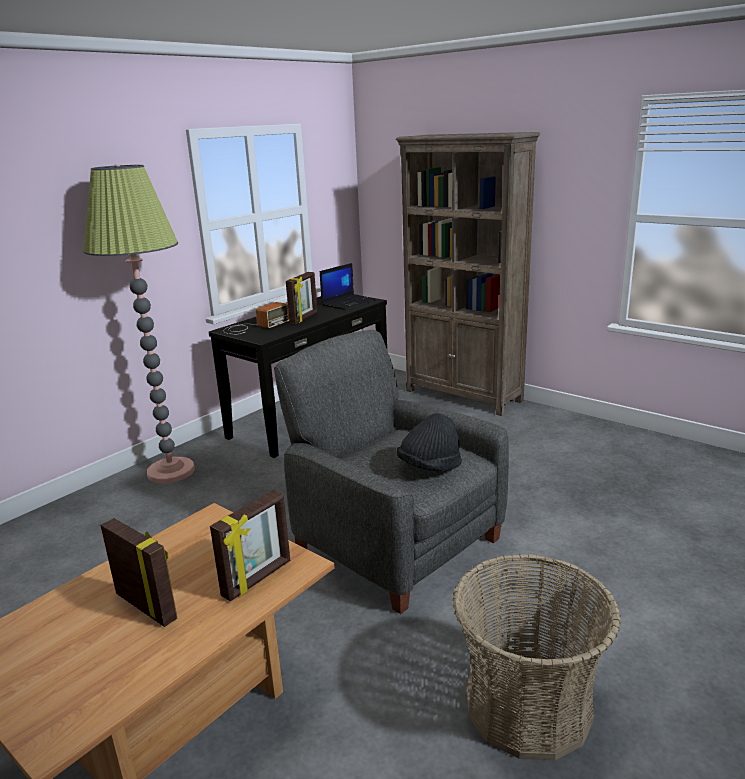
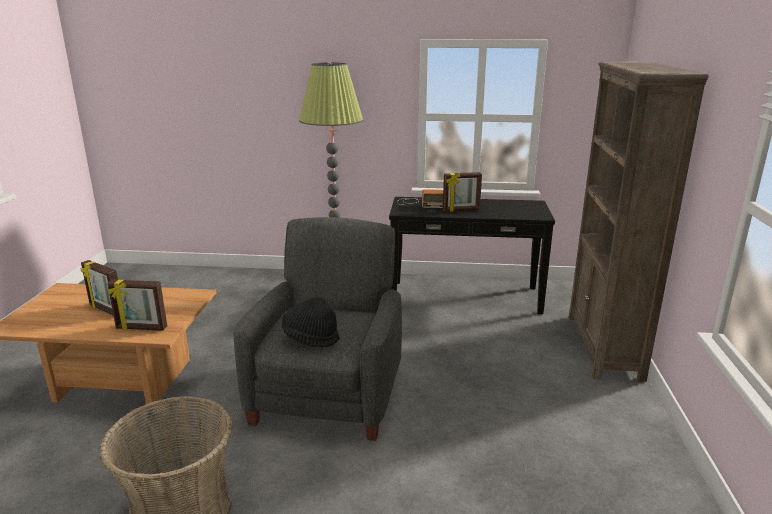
camera: 55 degrees right, 0 degrees up
picture frame [100,518,177,627] -> picture frame turned 120 degrees clockwise [80,260,118,315]
laptop [320,263,377,310] -> none

